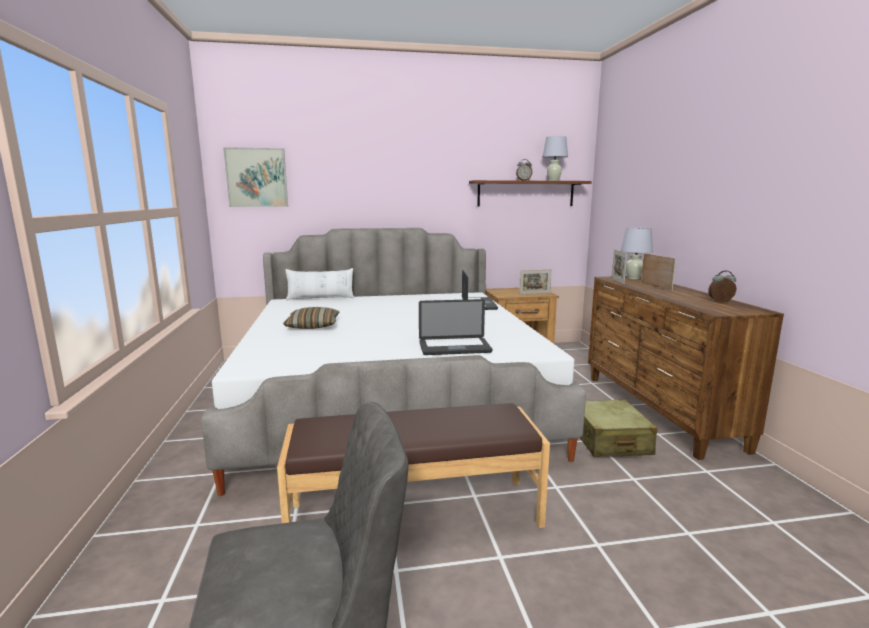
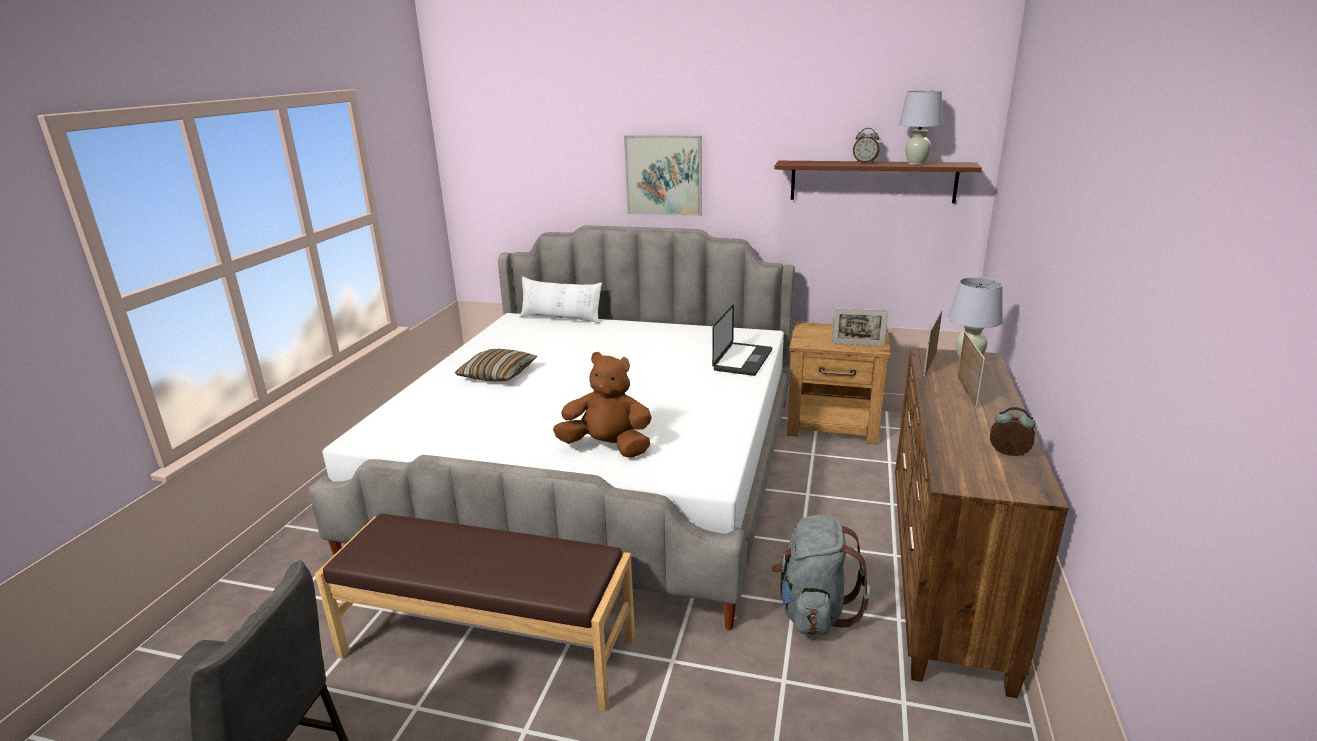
camera: 25 degrees right, 10 degrees up
picture [223,147,288,207] -> picture moved to [624,135,702,216]
laptop [419,299,492,355] -> brown plush toy [553,352,652,457]
beige suitcase [580,400,657,457] -> grey backpack [772,515,870,635]

